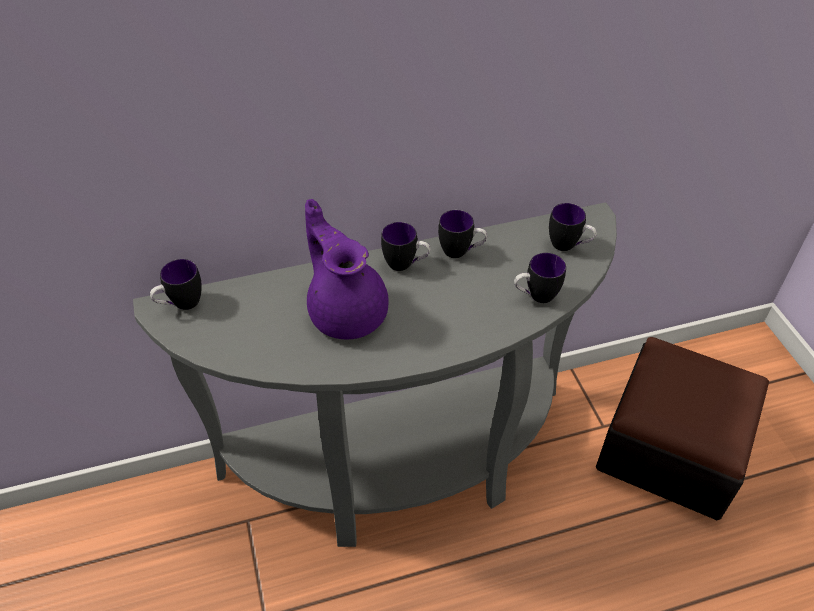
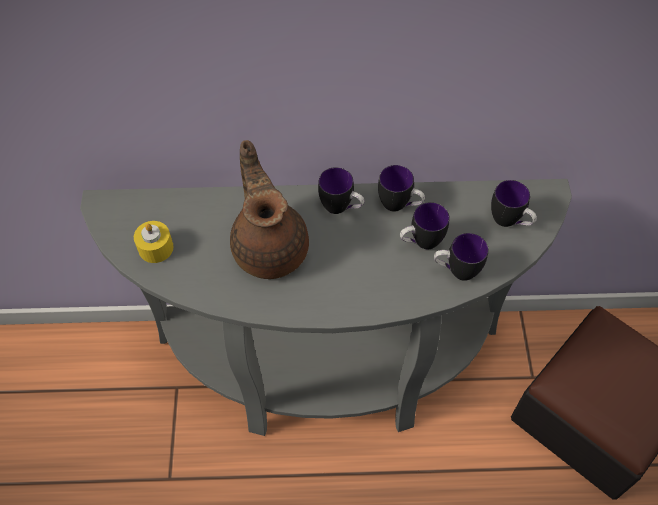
camera: 15 degrees right, 10 degrees up
mug [150,259,202,310] -> mug moved to [400,202,450,249]
purple teapot [305,199,389,339] -> brown teapot [230,140,309,279]
none -> yellow candle [134,221,174,263]

